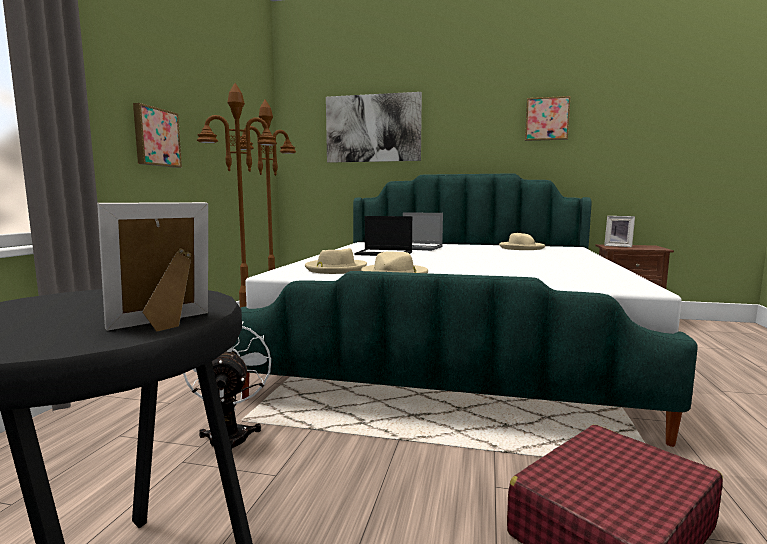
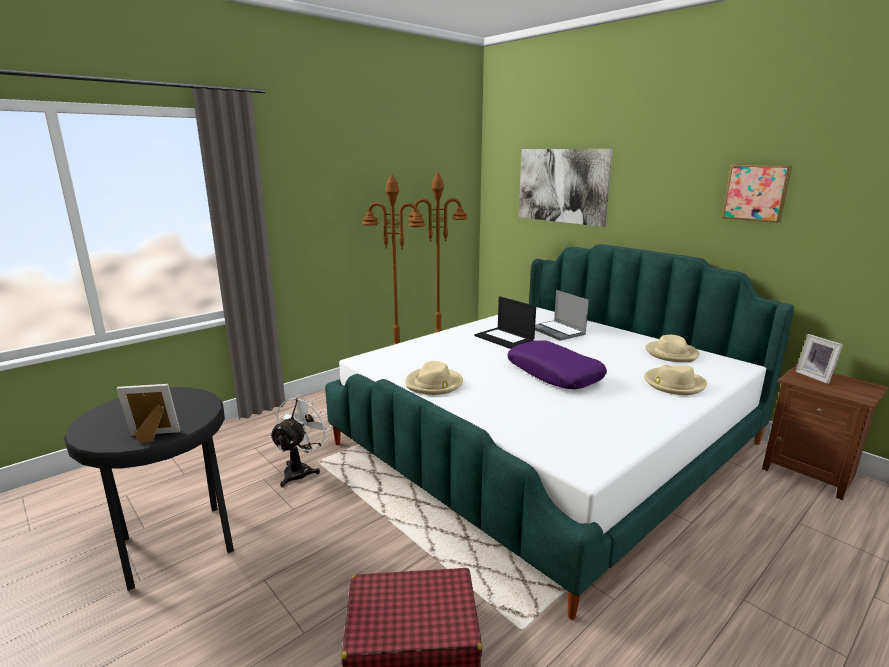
camera: 35 degrees right, 10 degrees up
picture [133,103,182,168] -> none
beige hat [305,248,367,274] -> beige hat moved to [644,365,707,395]
none -> purple pillow [507,340,607,389]

